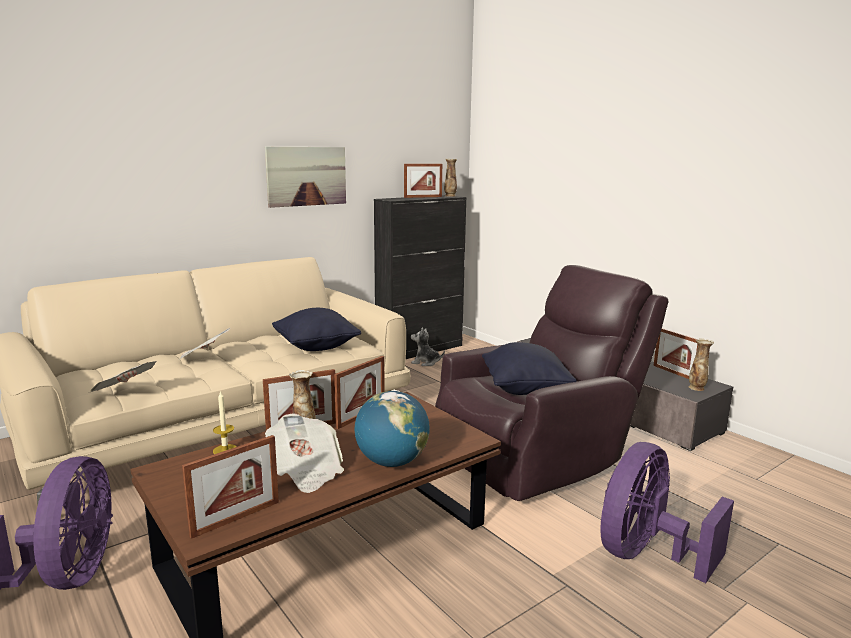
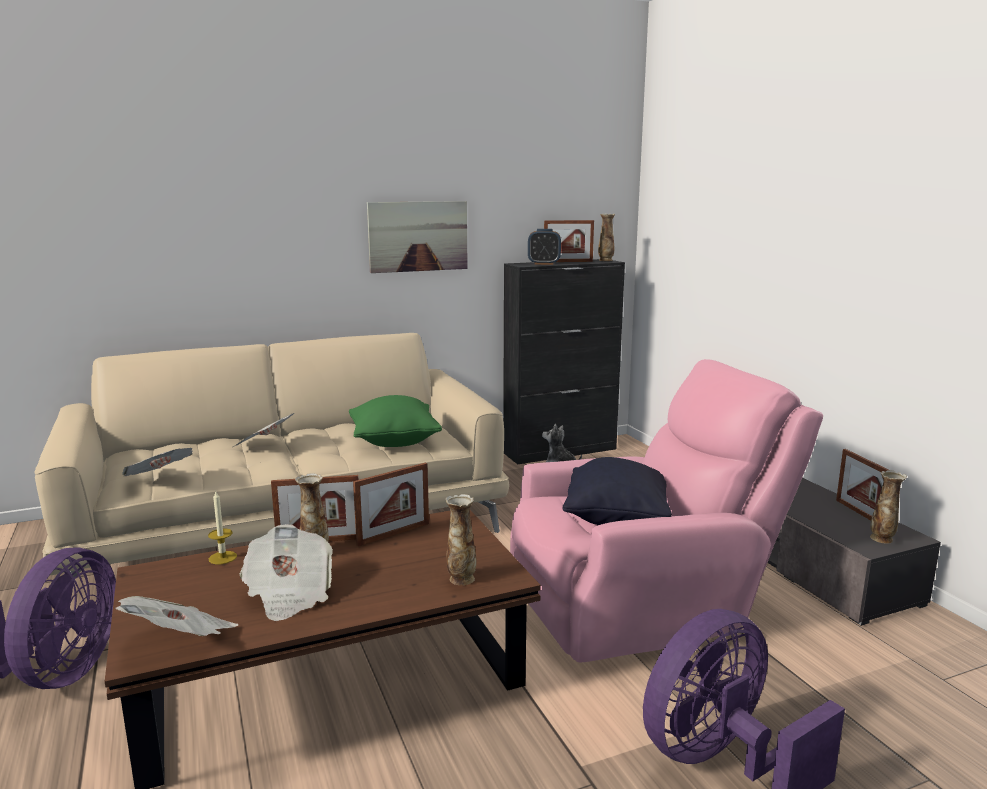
camera: 15 degrees right, 0 degrees up
picture frame [182,435,279,539] -> newspaper [115,596,238,636]
black pillow [272,308,361,351] -> green pillow [349,395,442,447]
globe [355,391,430,467] -> none
brown armchair [435,265,669,501] -> pink armchair [510,359,823,663]
none -> vase [446,494,476,585]
none -> alarm clock [528,229,561,265]

